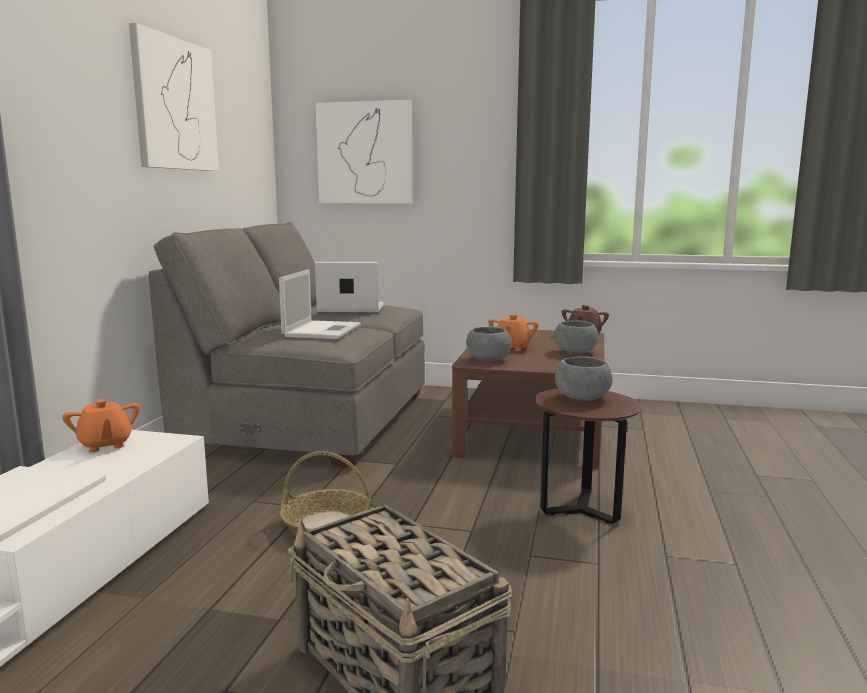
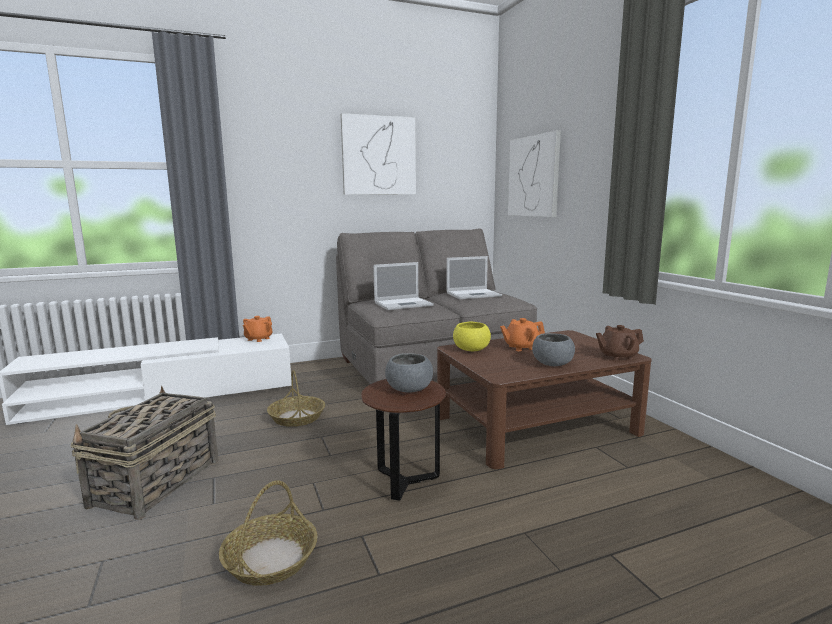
camera: 55 degrees right, 0 degrees up
laptop [315,262,384,312] -> laptop turned 105 degrees clockwise [446,256,502,299]
grey bowl [466,327,511,361] -> yellow bowl [453,322,491,351]
none -> basket [219,480,318,586]

